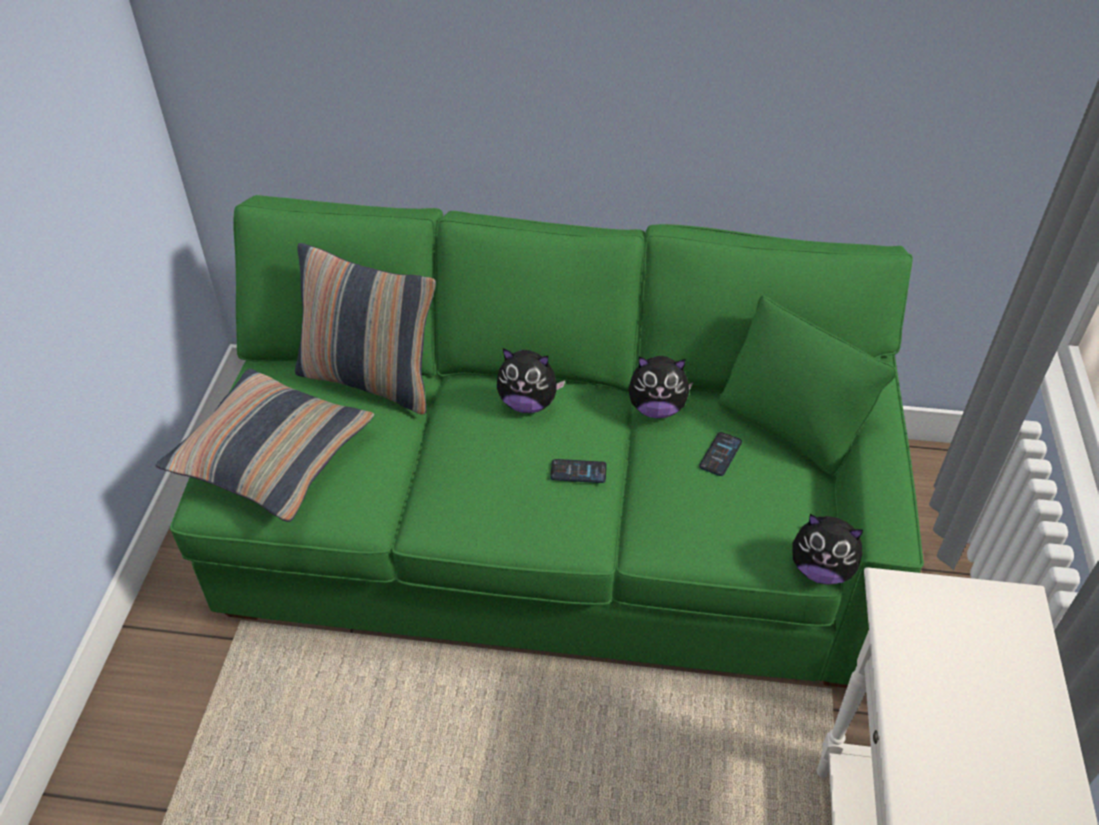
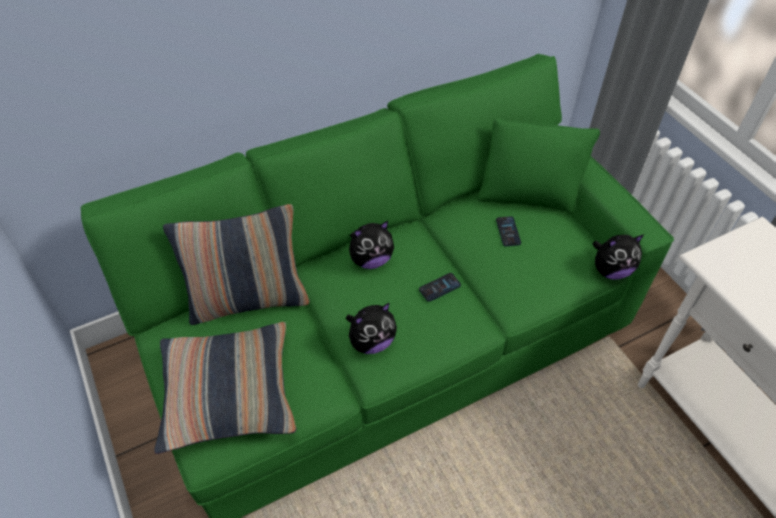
camera: 35 degrees left, 5 degrees up
plush toy [628,356,694,418] -> plush toy moved to [346,303,397,354]

